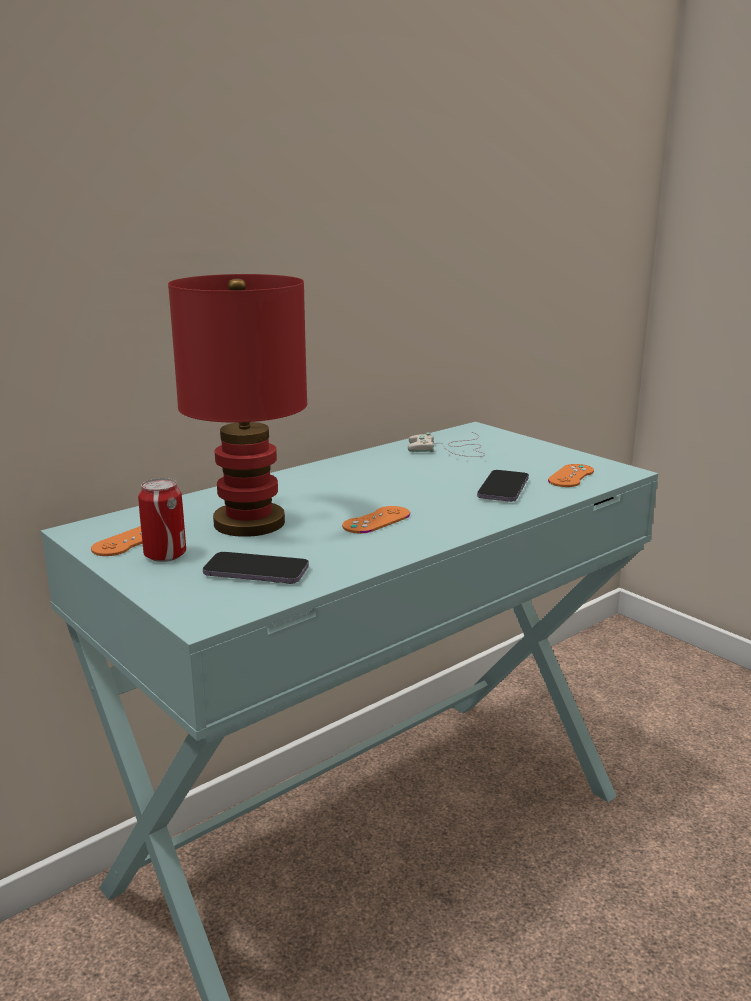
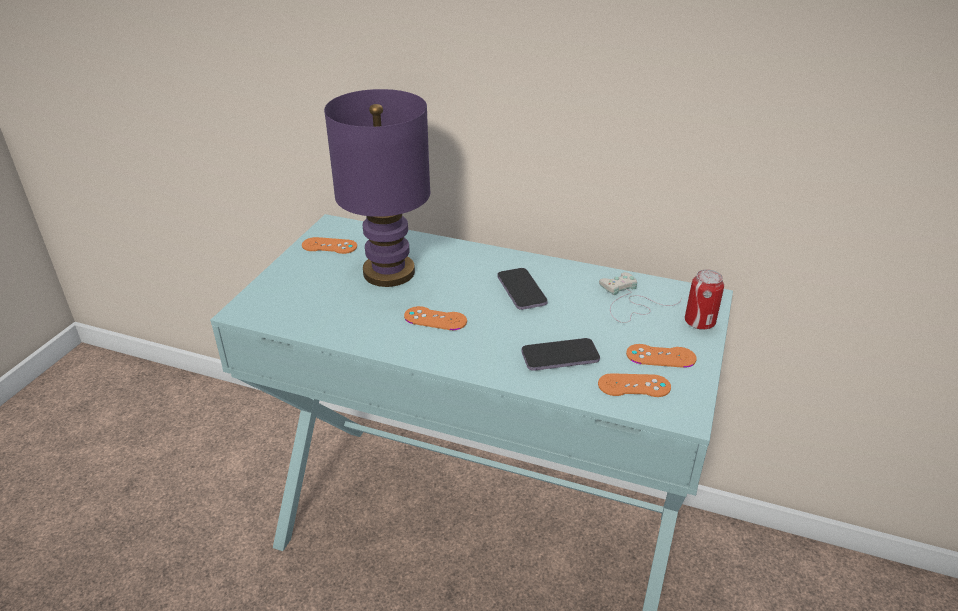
camera: 60 degrees right, 15 degrees up
can [138,478,186,562] -> can moved to [685,269,724,330]
red table lamp [168,274,307,537] -> purple table lamp [324,89,430,287]
phone [203,552,309,584] -> phone moved to [497,268,548,310]
none -> orange game controller [626,344,697,368]

